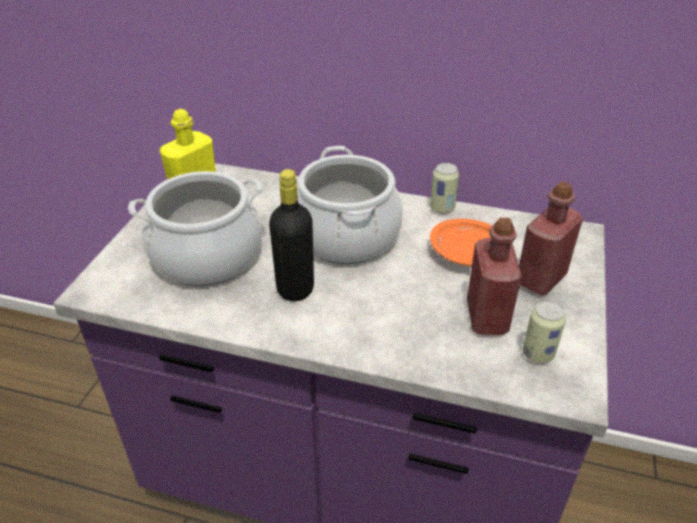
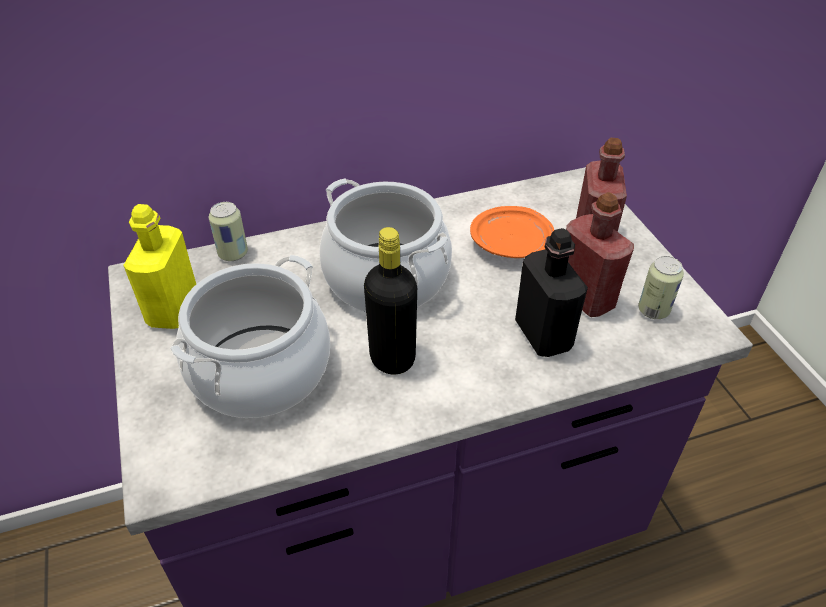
camera: 35 degrees left, 5 degrees up
can [430,163,459,214] -> can moved to [209,202,248,261]
none -> black bottle [515,228,588,357]

